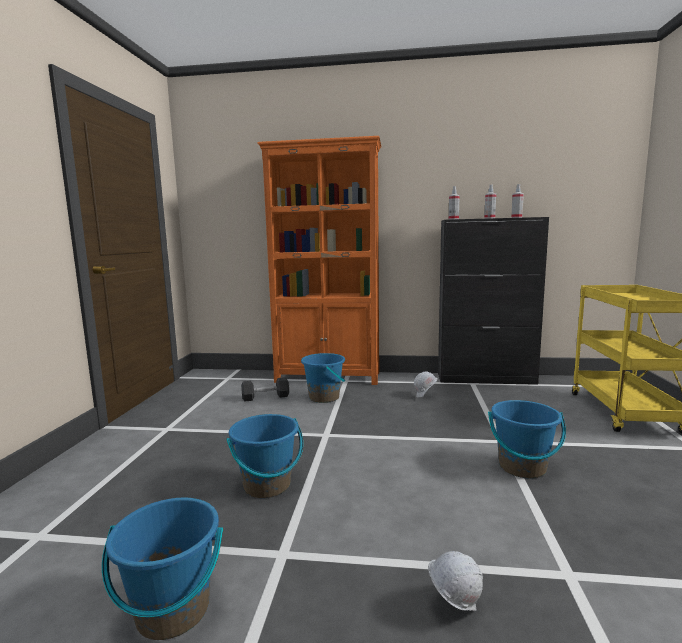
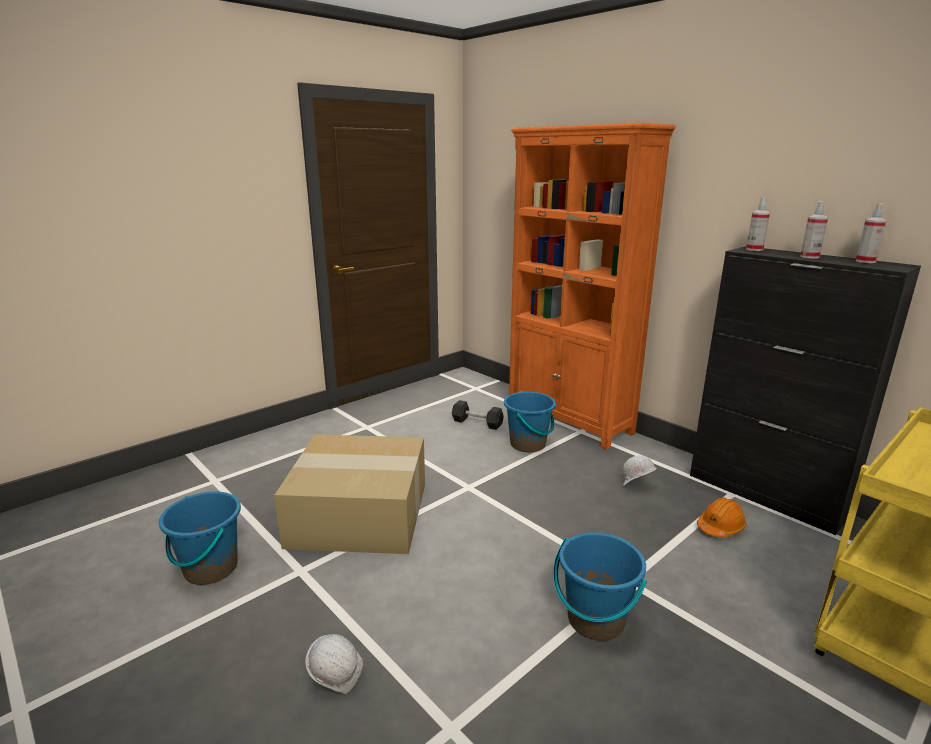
camera: 40 degrees right, 10 degrees up
blue bucket [226,414,303,498] -> cardboard box [274,434,425,554]
none -> orange hard hat [697,498,747,537]

